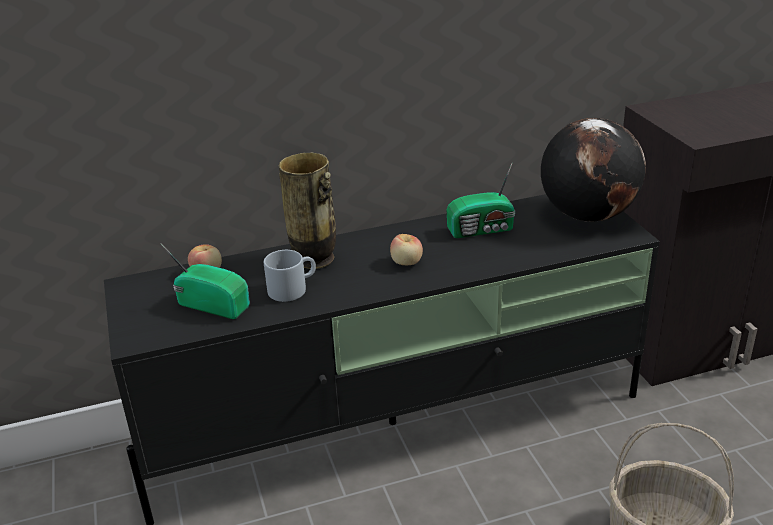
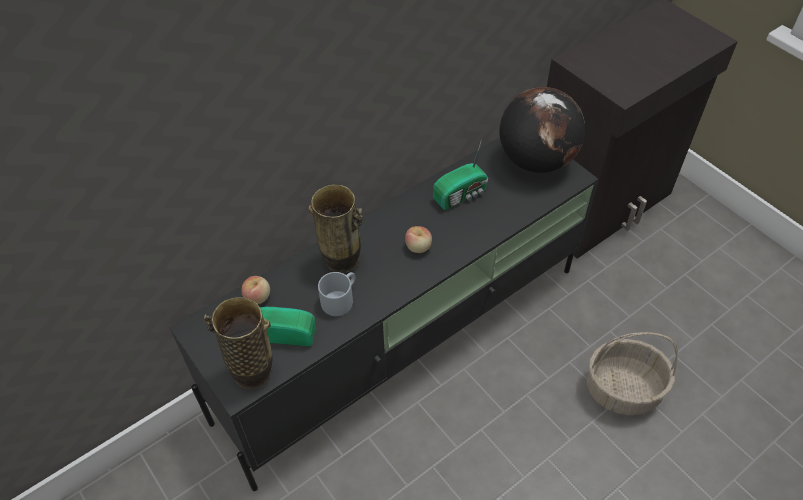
camera: 20 degrees left, 20 degrees up
none -> vase [204,297,273,389]

